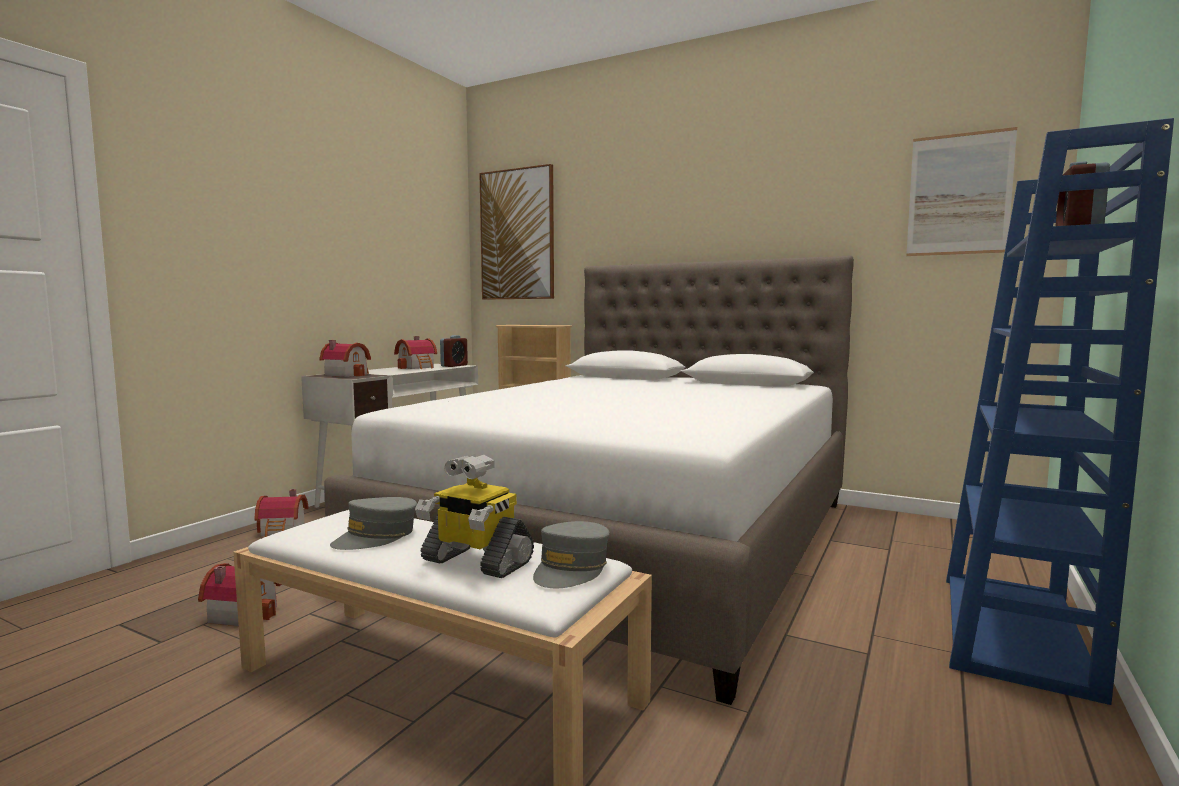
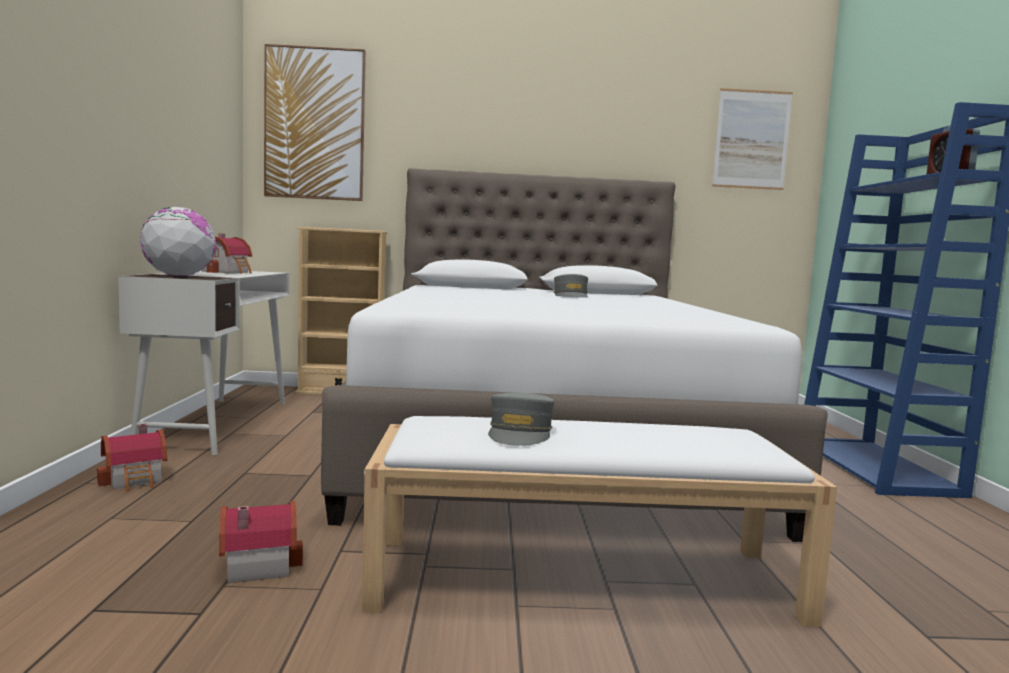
camera: 30 degrees left, 0 degrees up
toy house [319,340,371,377] -> globe [140,207,216,276]
toy robot [415,454,534,578] -> none
alarm clock [440,335,468,367] -> none
grey cap [533,521,610,588] -> grey cap moved to [554,274,588,298]

